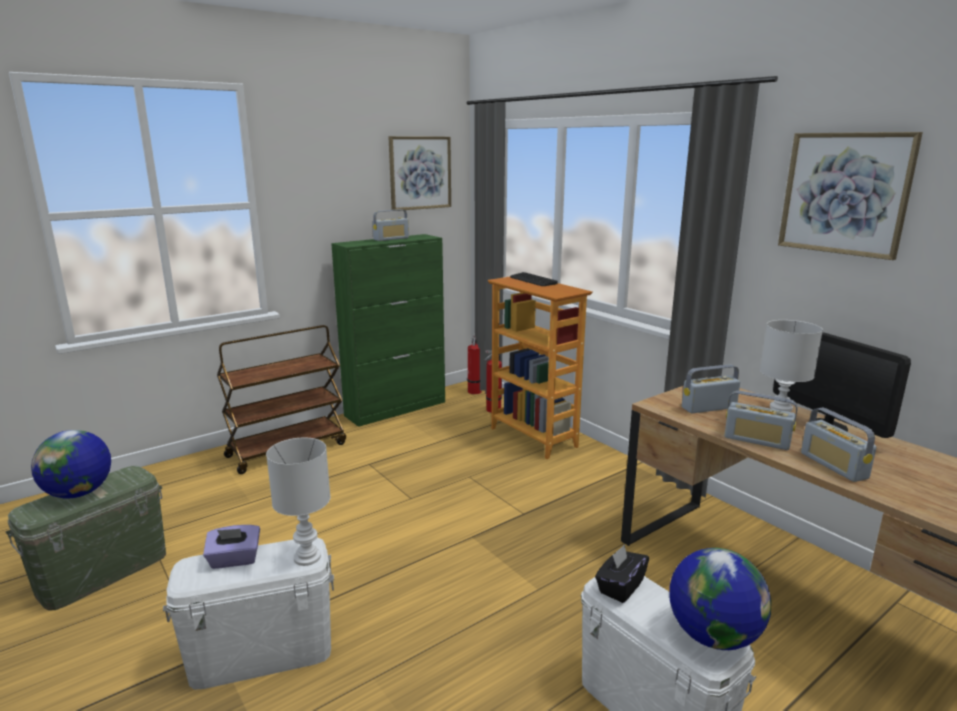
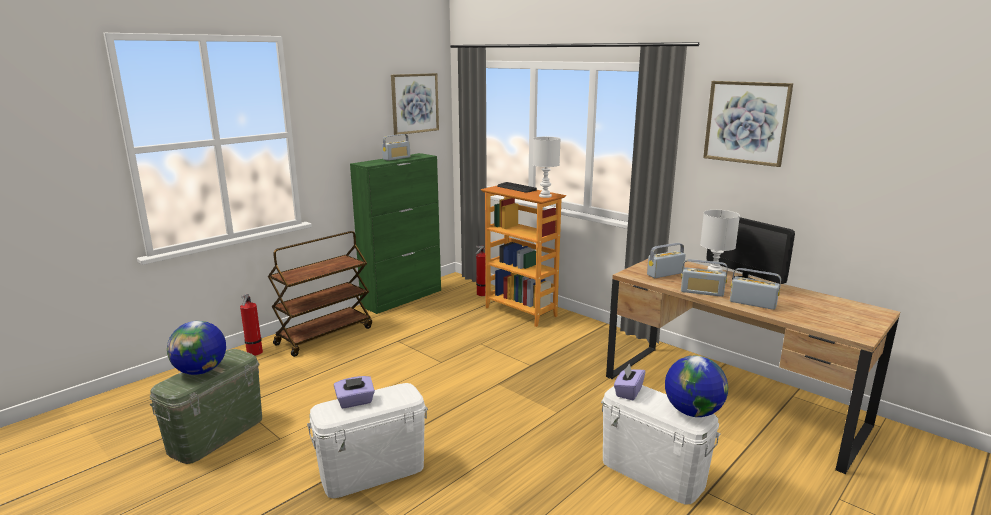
camera: 10 degrees left, 0 degrees up
white table lamp [266,438,331,566] -> white table lamp moved to [533,137,561,198]
fire extinguisher [467,336,482,394] -> fire extinguisher moved to [240,294,263,356]
black tissue box [595,544,649,603] -> purple tissue box [614,363,645,401]
radio [801,407,876,482] -> radio turned 150 degrees clockwise [730,268,781,310]

